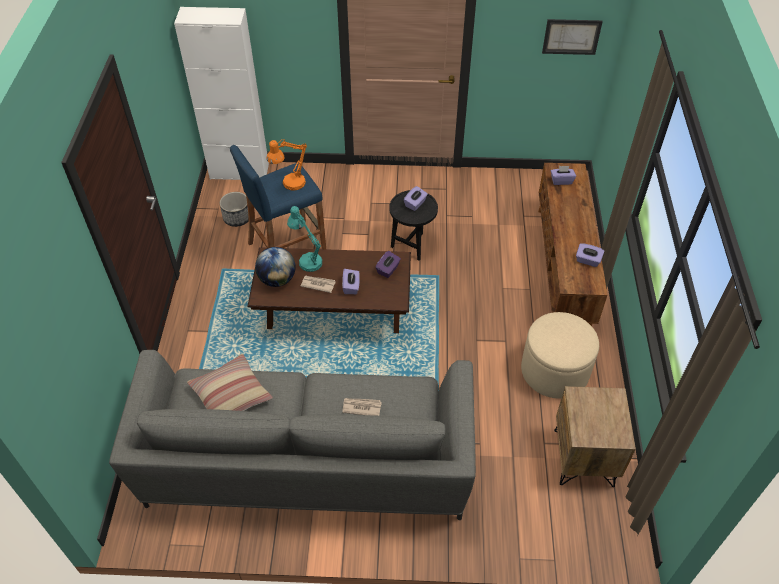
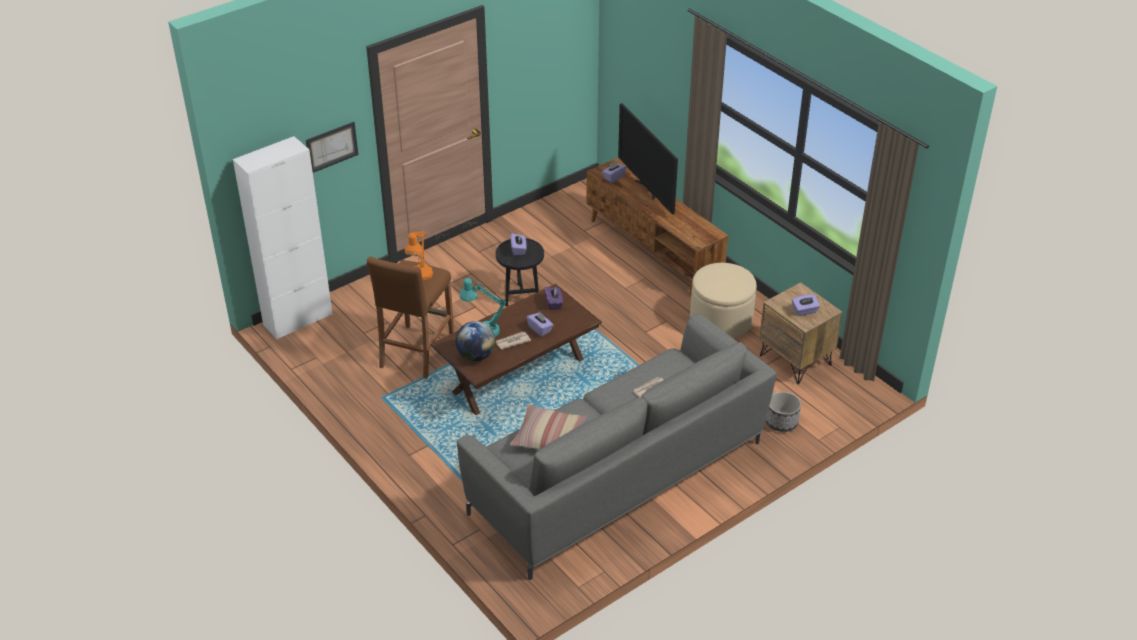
camera: 40 degrees left, 10 degrees down
planter [220,192,249,227] -> planter moved to [766,391,801,432]
blue stool [230,145,326,249] -> brown stool [367,257,454,379]
picture [542,19,603,55] -> picture moved to [306,122,358,173]
purple tissue box [576,243,604,267] -> purple tissue box moved to [792,294,820,316]
none -> television [618,103,678,215]

